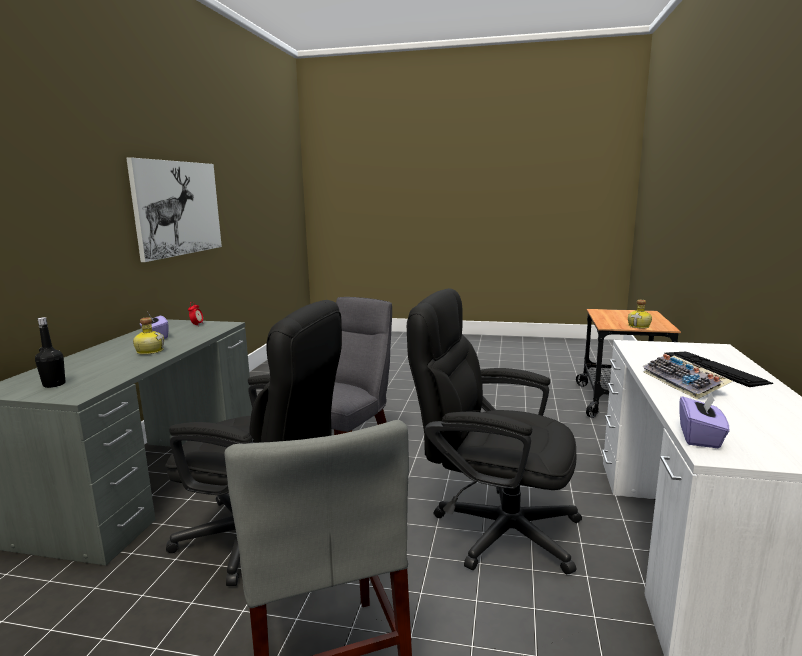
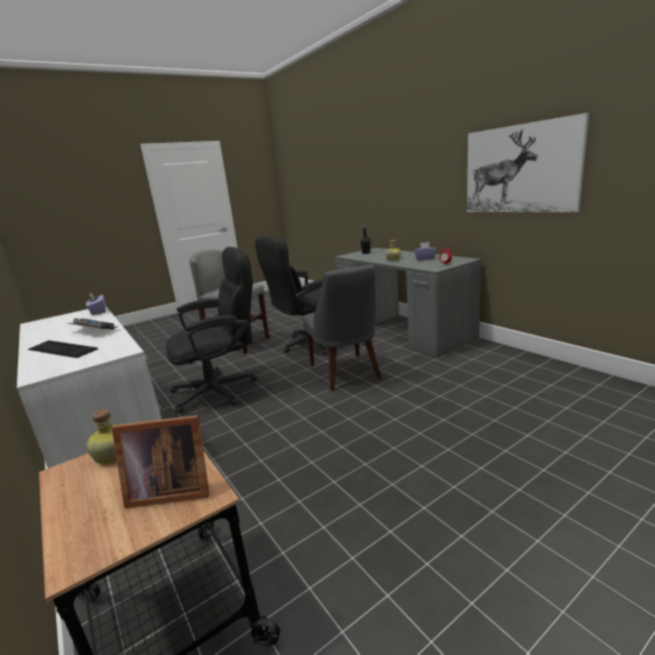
camera: 135 degrees right, 5 degrees up
none -> picture frame [112,415,210,508]

